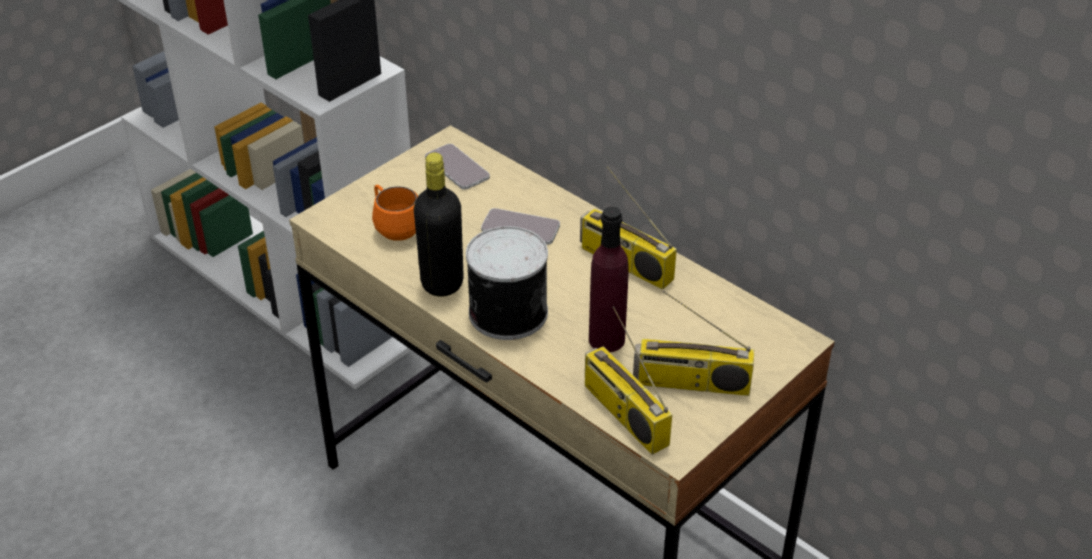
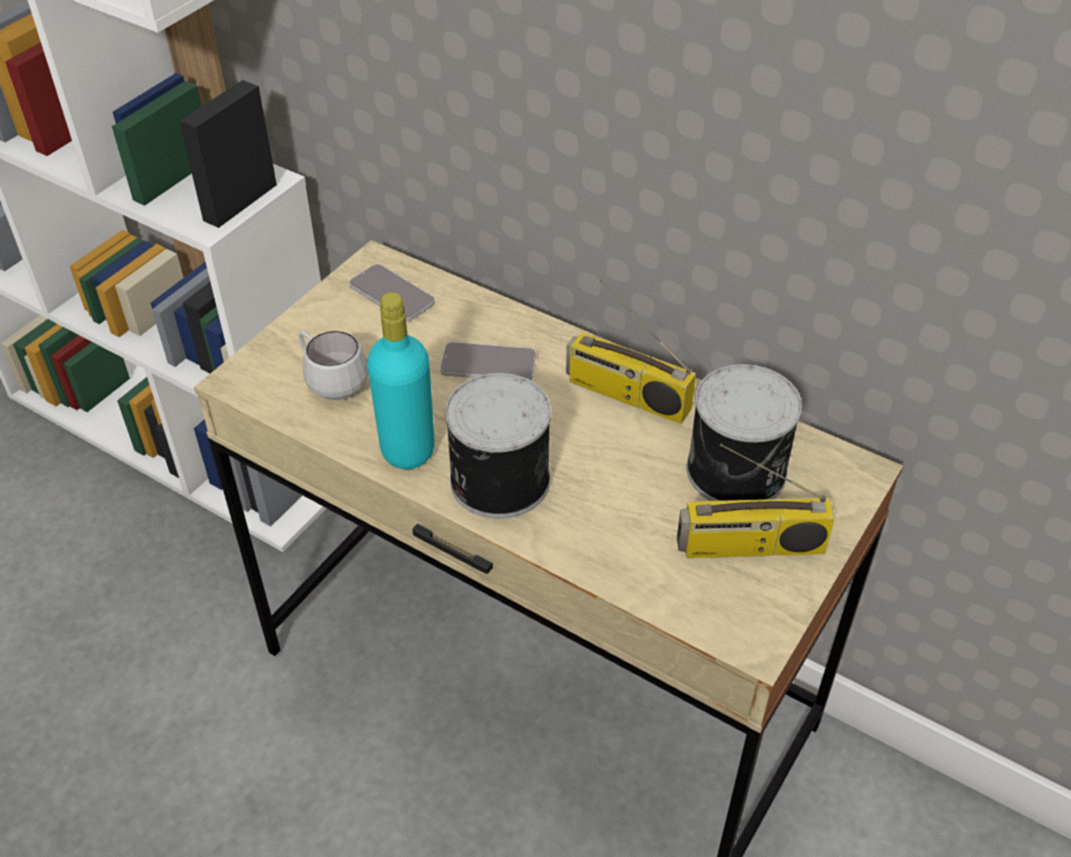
camera: 10 degrees left, 5 degrees up
orange mug [372,185,418,241] -> white mug [298,331,368,400]
black bottle [414,153,464,297] -> turquoise bottle [367,292,435,469]
radio [585,306,672,455] -> none
purple bottle [589,206,628,352] -> none
none -> can [686,364,802,501]

